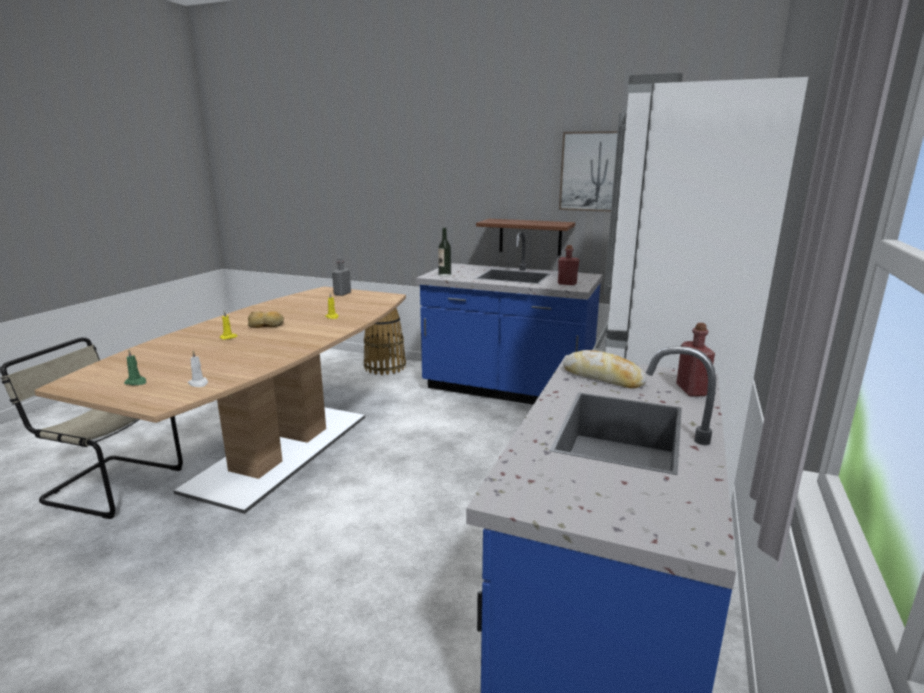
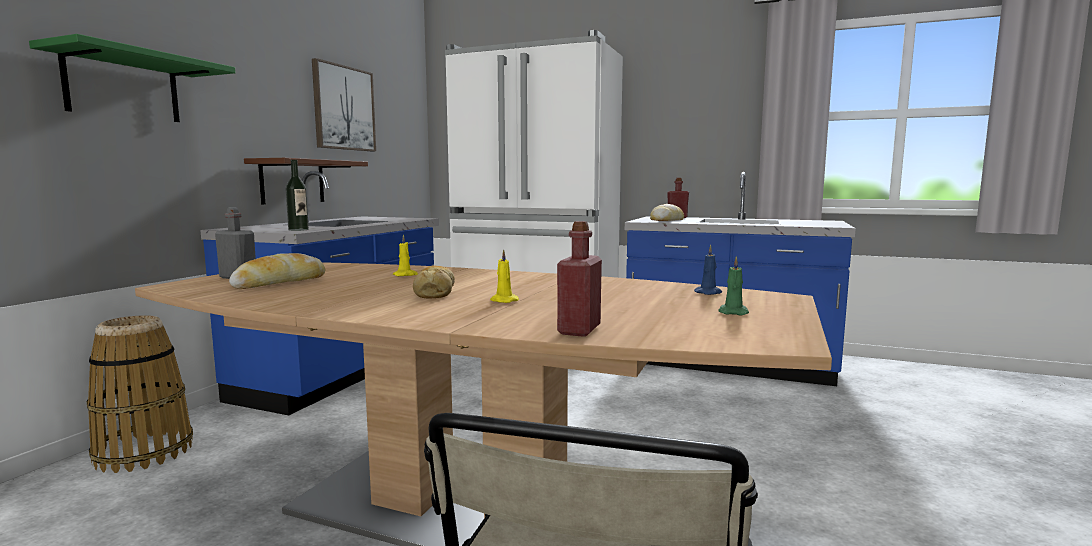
camera: 90 degrees left, 10 degrees down
white candle [188,351,208,387] -> blue candle [694,245,722,295]
red bottle [558,245,579,285] -> red bottle moved to [557,221,602,337]
none -> green shelf [29,34,236,122]
none -> bread [229,253,326,289]

